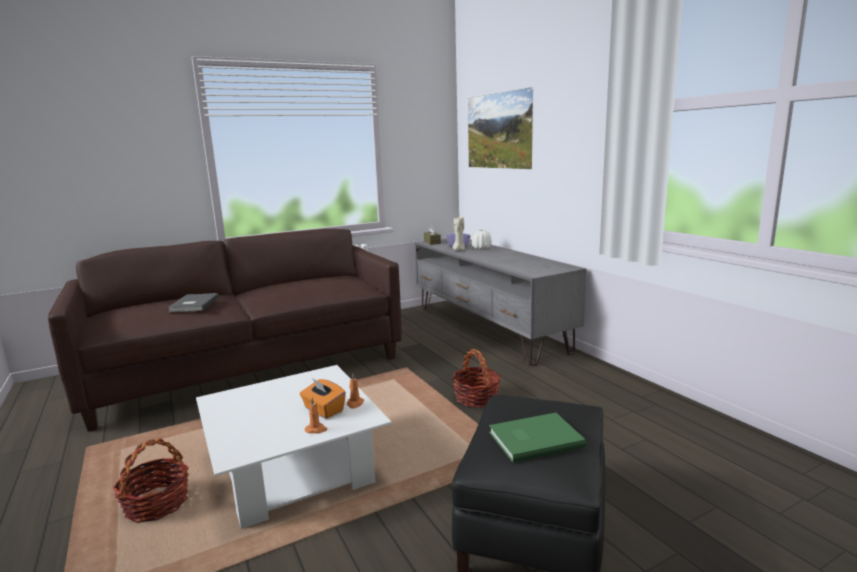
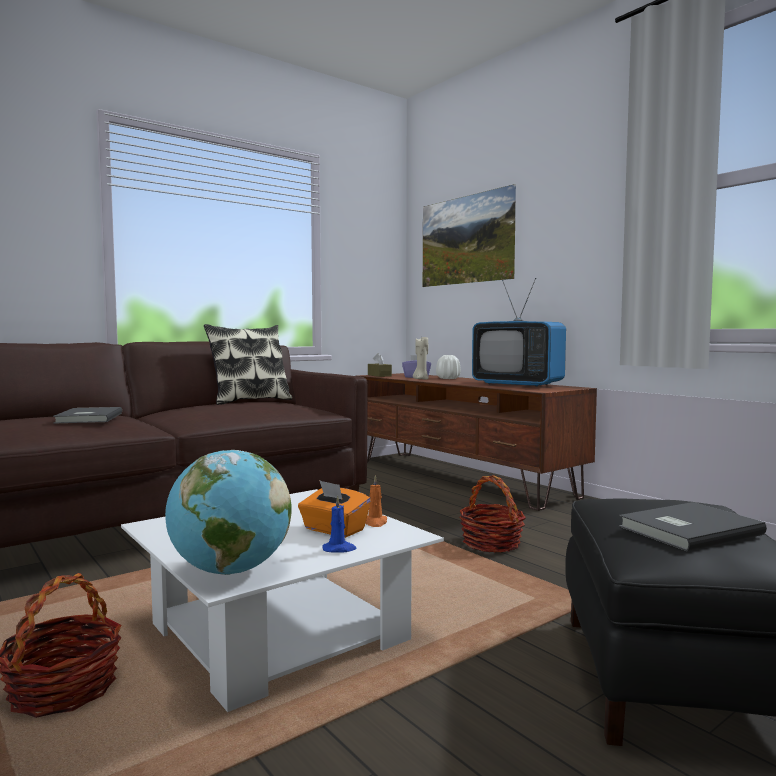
camera: 10 degrees left, 10 degrees down
orange candle [305,397,327,434] -> blue candle [322,496,356,553]
grey tv stand [414,238,586,366] -> brown tv stand [358,373,597,511]
green book [489,413,586,463] -> grey book [619,502,767,552]
none -> globe [165,450,291,575]
none -> pillow [204,324,292,405]
none -> television [472,278,566,387]

